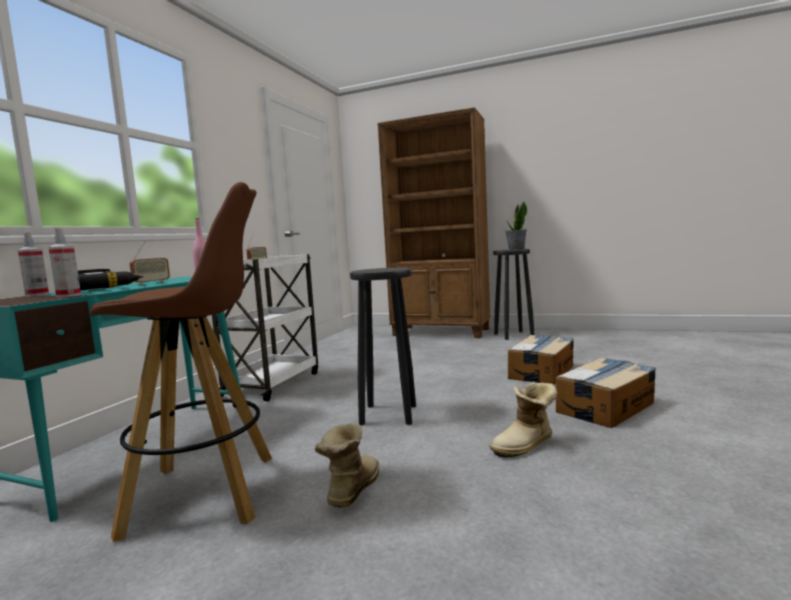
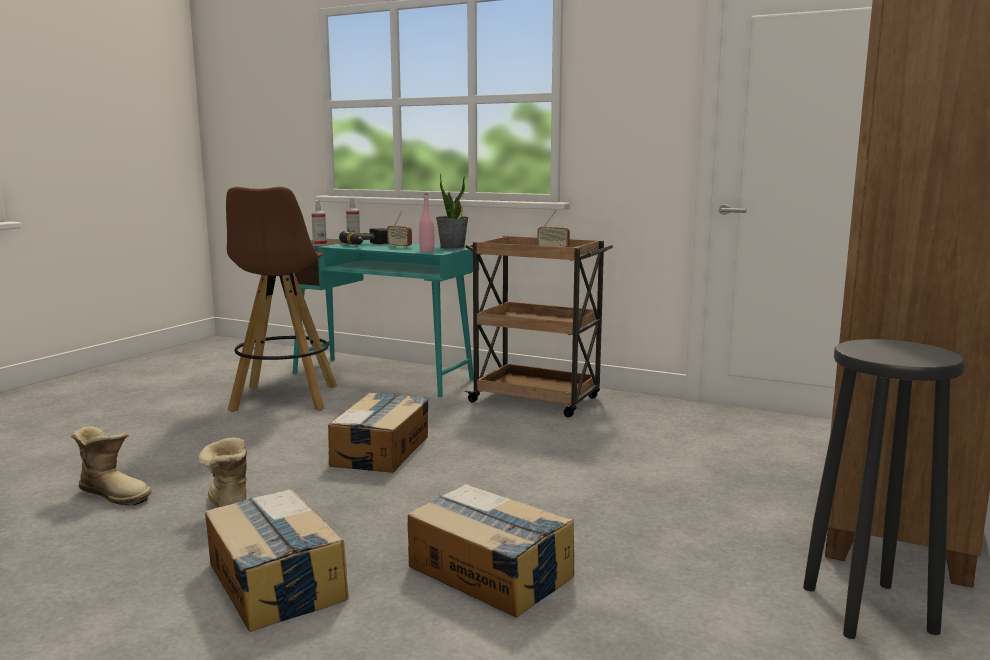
camera: 95 degrees right, 5 degrees up
white cart [212,254,318,401] -> brown cart [465,236,613,417]
boot [314,423,379,507] -> boot moved to [71,426,152,505]
black stool [350,268,416,425] -> cardboard box [328,392,429,473]
potted plant [505,201,527,250] -> potted plant moved to [436,173,469,249]

